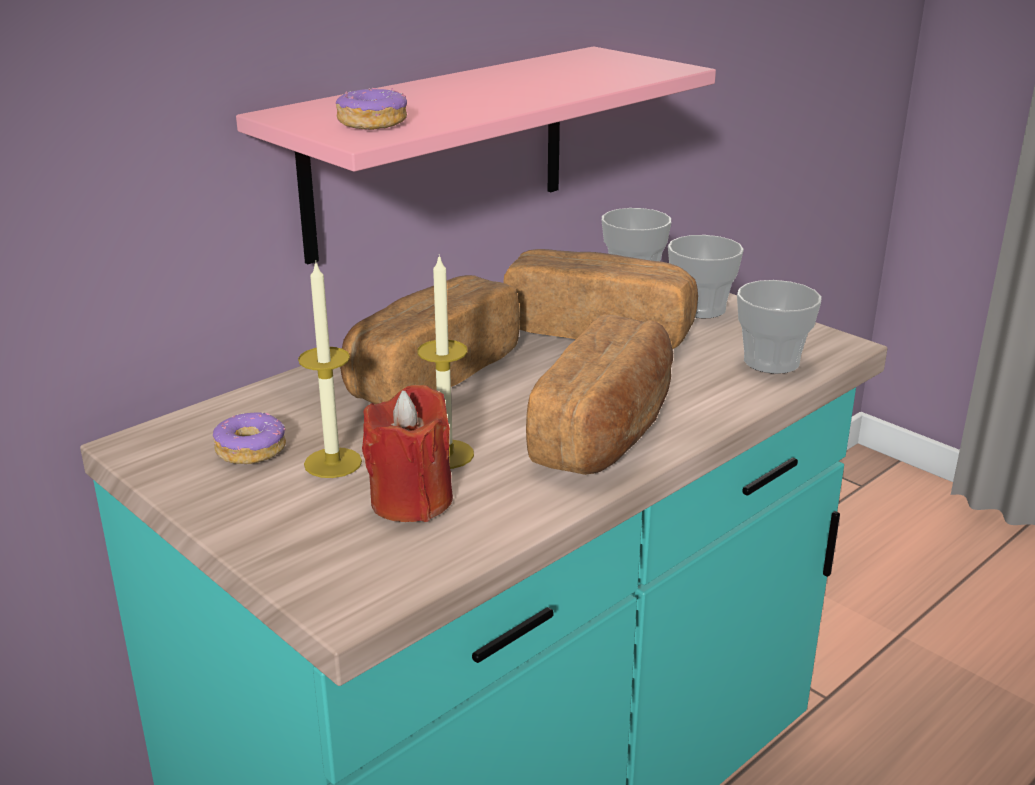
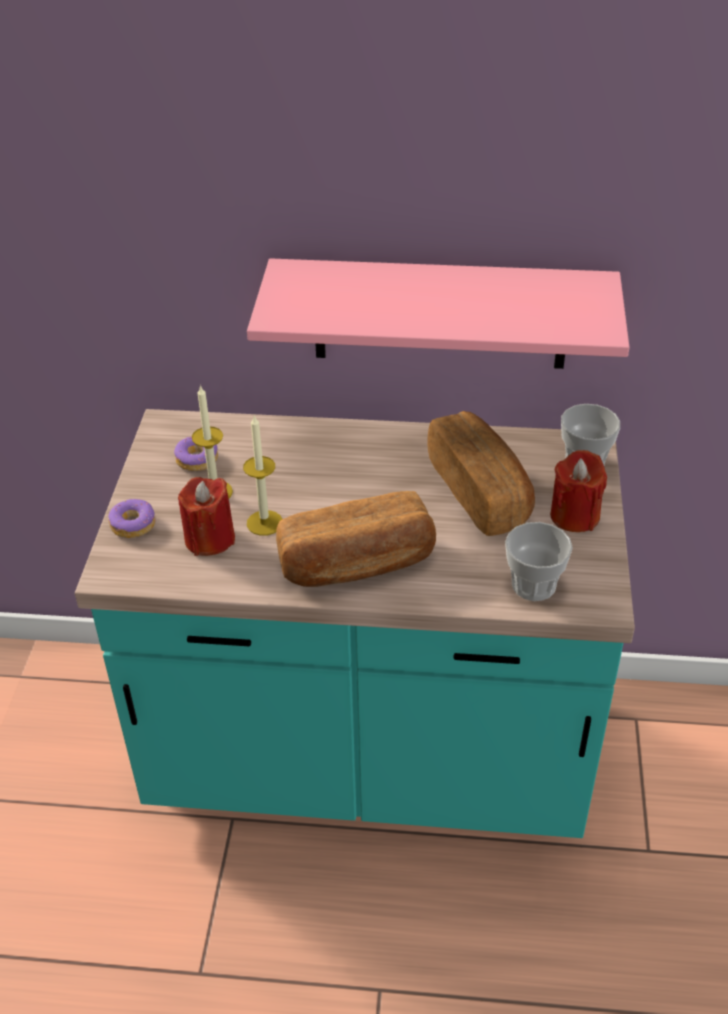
camera: 50 degrees right, 15 degrees up
donut [336,88,407,130] -> donut moved to [108,499,155,538]
bread [340,275,520,404] -> none
cup [668,235,744,318] -> red candle [550,450,607,532]

